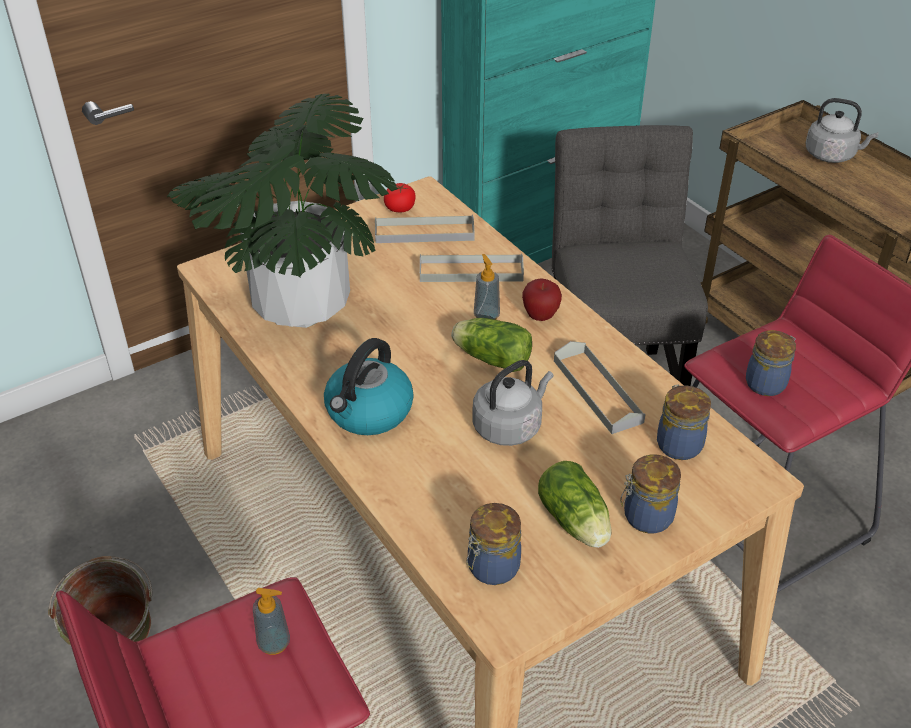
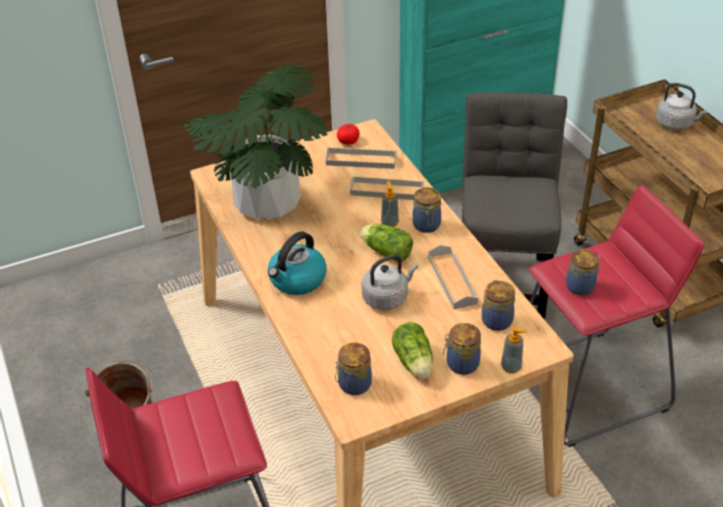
camera: 10 degrees right, 0 degrees up
soap dispenser [253,588,290,655] -> soap dispenser moved to [501,327,527,374]
apple [522,278,562,321] -> jar [413,187,441,233]

